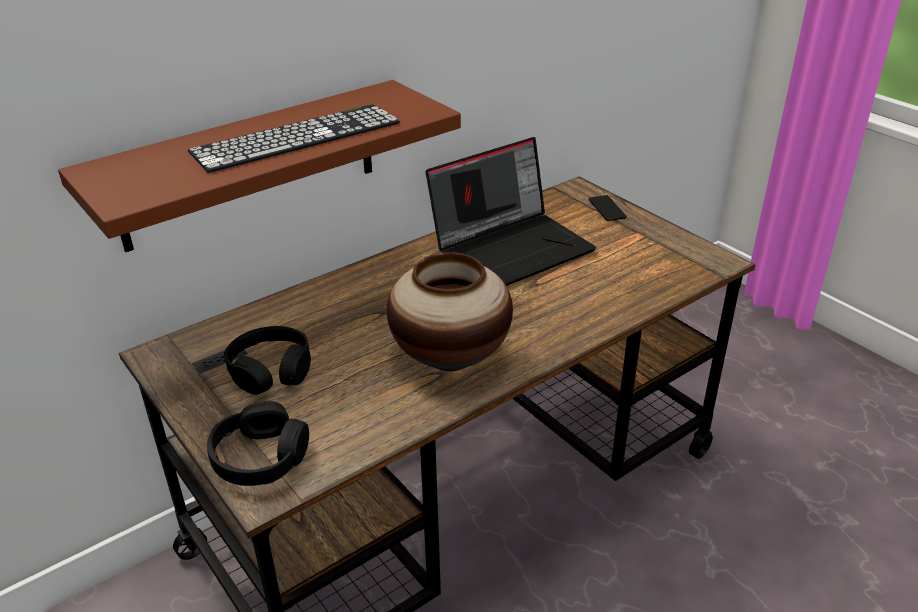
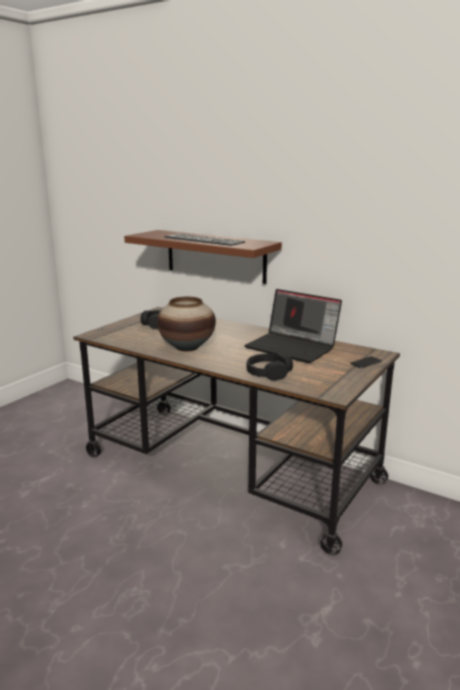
camera: 70 degrees right, 15 degrees down
black headphones [207,401,309,486] -> black headphones moved to [246,353,293,381]

